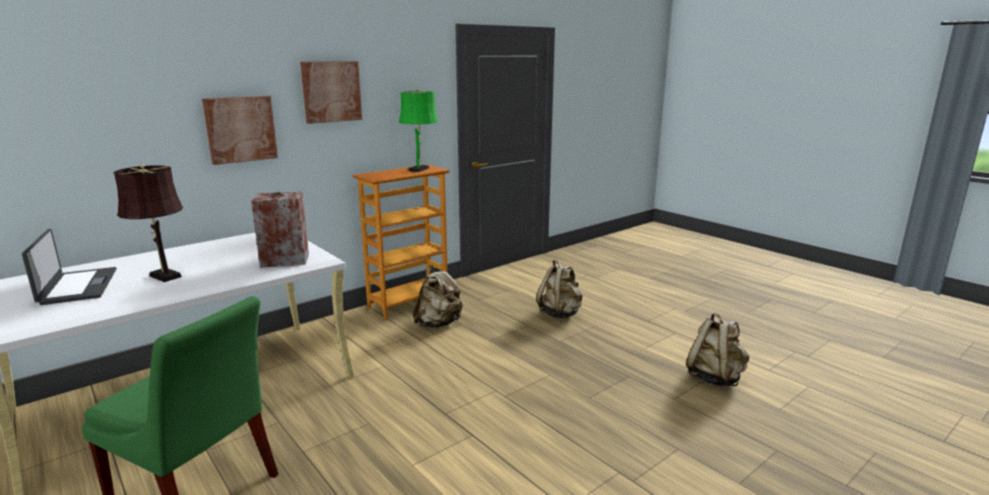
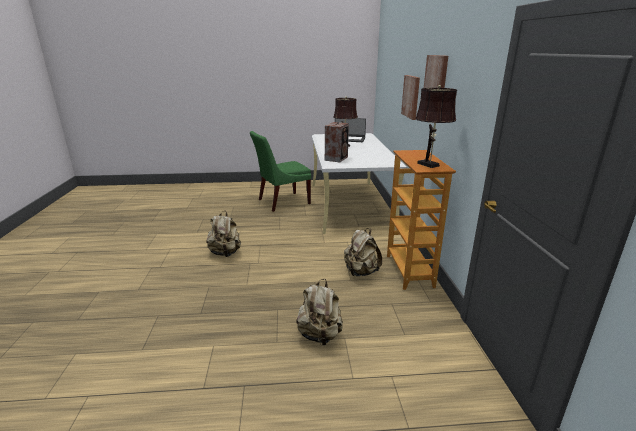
camera: 125 degrees right, 5 degrees up
green table lamp [399,88,438,172] -> brown table lamp [415,85,457,168]
beige backpack [686,313,749,386] -> beige backpack moved to [206,211,241,257]

